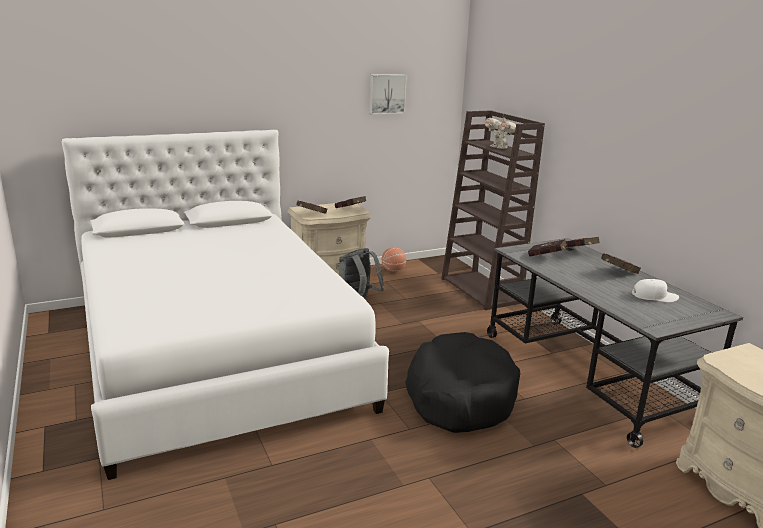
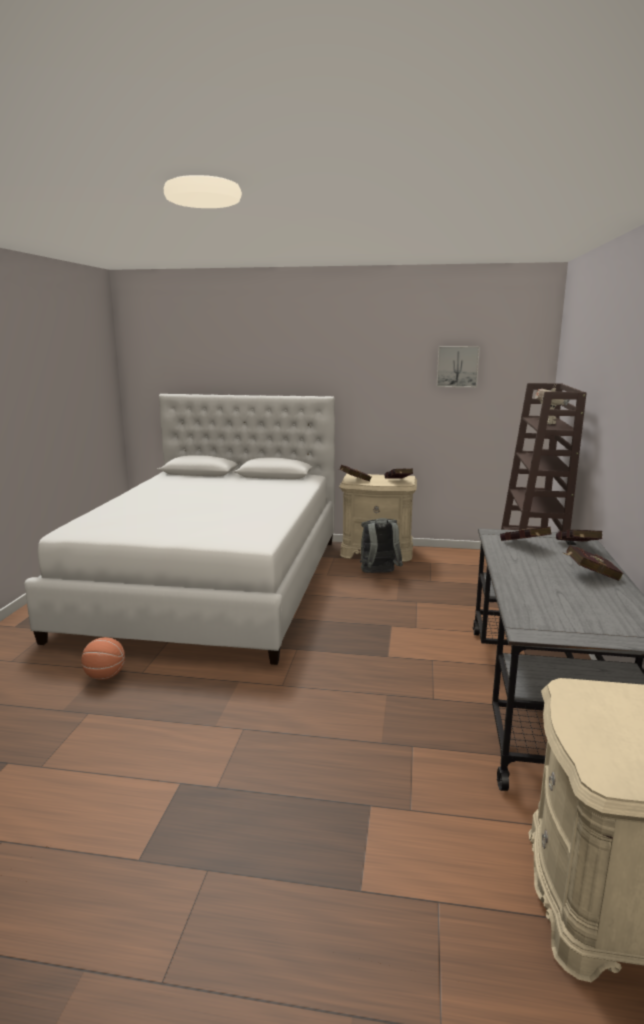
camera: 35 degrees right, 5 degrees down
basketball [382,247,406,272] -> basketball moved to [81,637,125,680]
black dog bed [405,332,521,433] -> none
white cap [632,279,679,303] -> none

